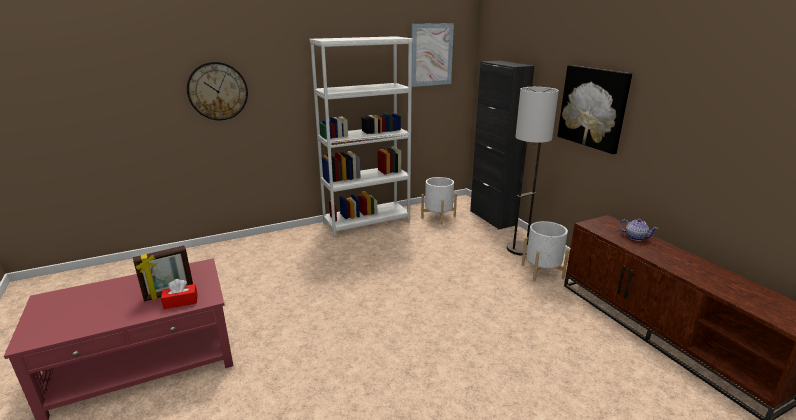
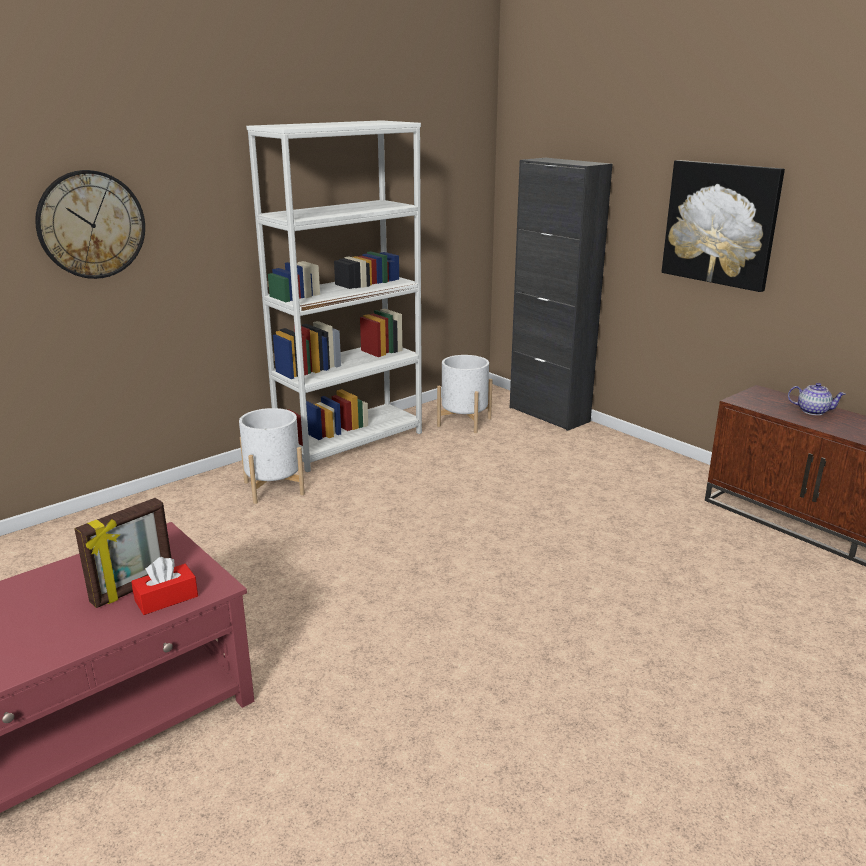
camera: 15 degrees left, 0 degrees up
picture [412,23,454,87] -> none
floor lamp [507,87,559,256] -> none
white planter [522,221,569,282] -> white planter moved to [239,408,305,504]

